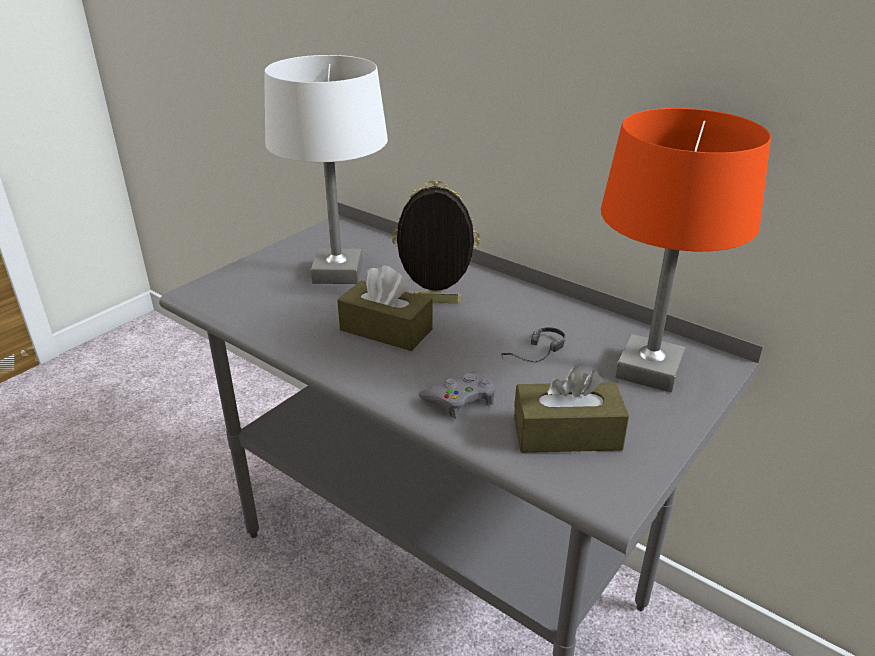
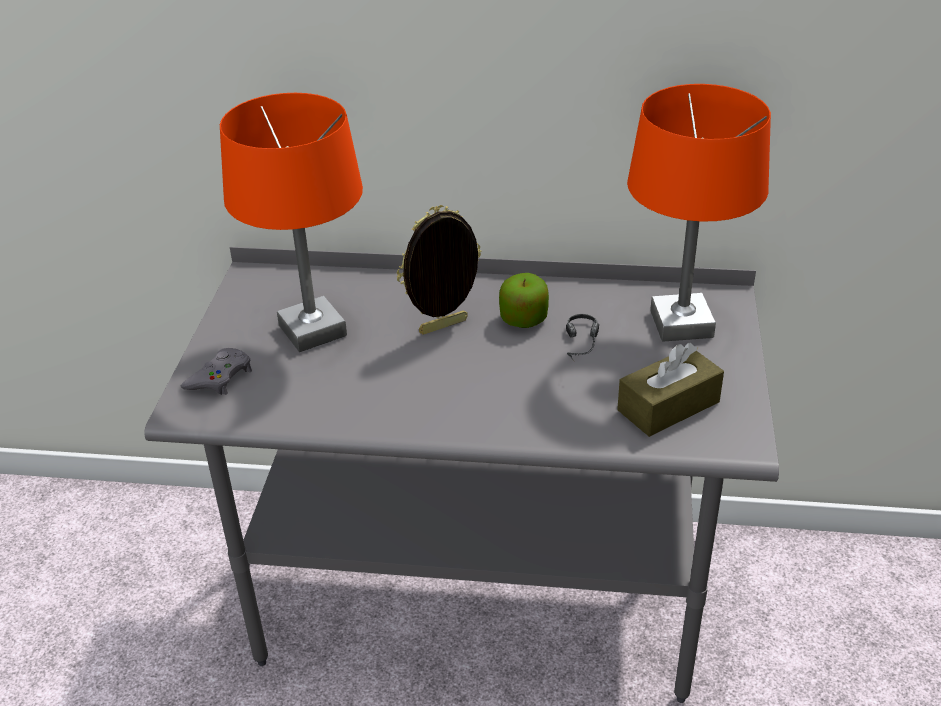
camera: 30 degrees left, 5 degrees up
white table lamp [264,55,388,284] -> orange table lamp [220,93,363,352]
brown tissue box [337,265,433,351] -> none
grey game controller [419,371,496,419] -> grey game controller moved to [181,348,252,395]
none -> apple [499,273,549,328]

